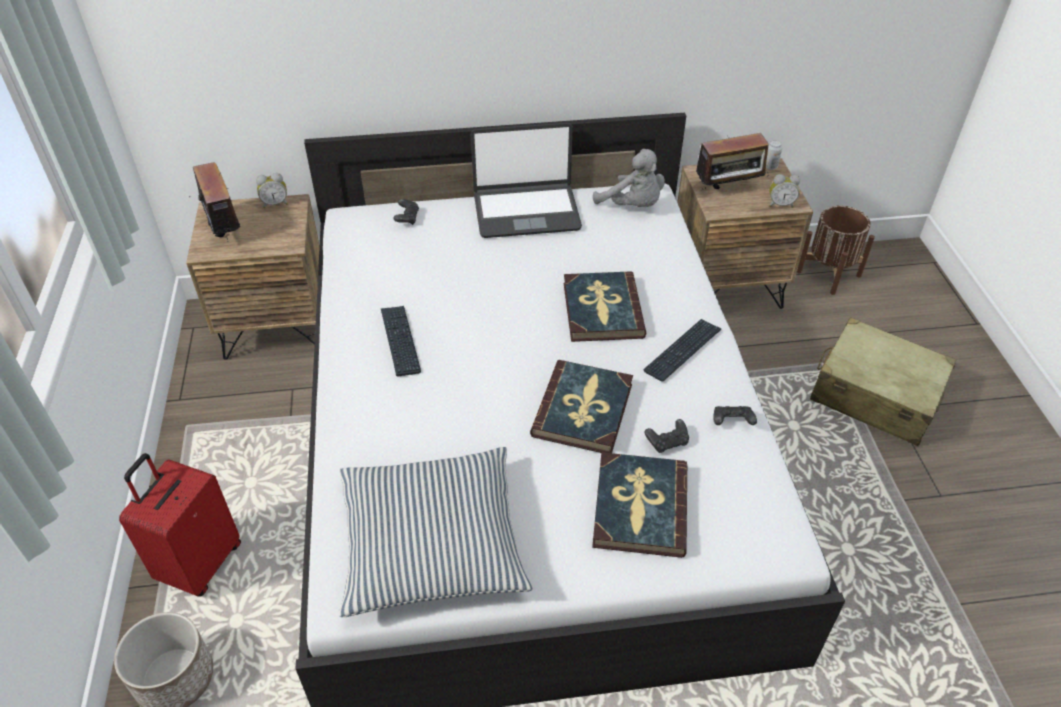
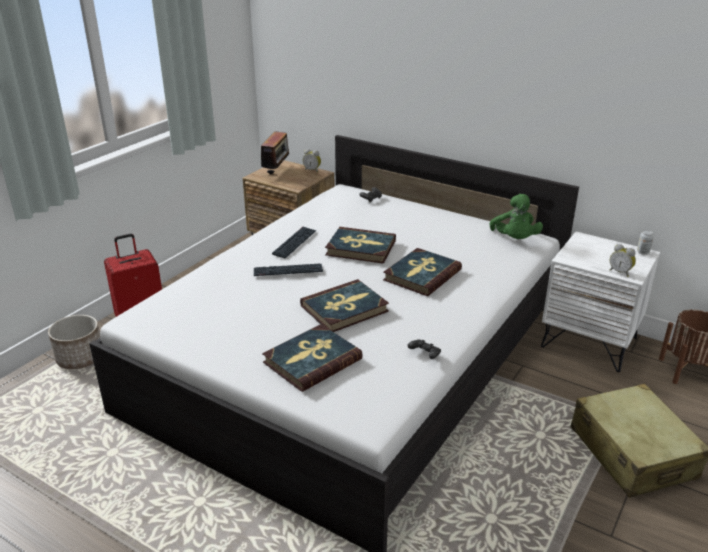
camera: 40 degrees right, 15 degrees down
pillow [339,447,533,617] -> none
laptop [471,123,582,238] -> none
grey plush toy [593,149,665,207] -> green plush toy [489,194,543,239]
keyboard [643,319,721,382] -> keyboard moved to [254,264,323,276]
black game controller [645,419,689,453] -> none
brown nightstand [677,158,813,309] -> white nightstand [541,231,660,372]
radio [696,127,769,189] -> none
none -> book [325,227,396,264]

